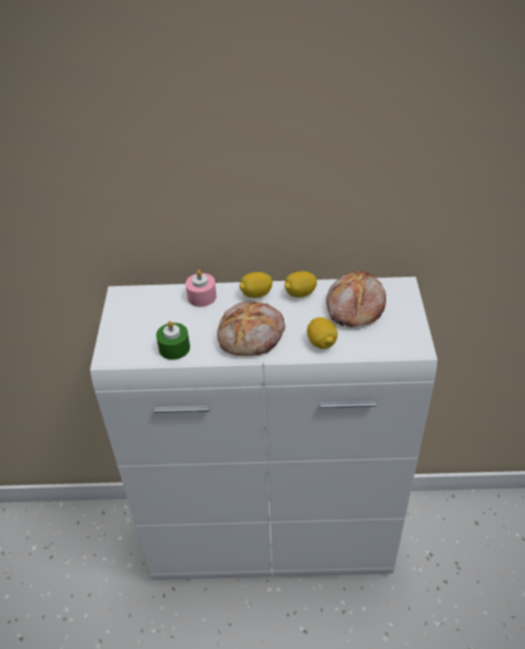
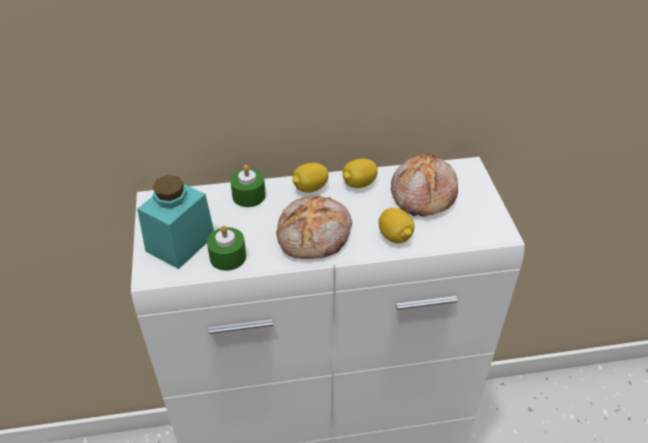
camera: 10 degrees left, 0 degrees up
pink candle [186,270,216,307] -> green candle [230,165,266,207]
none -> turquoise jar [137,175,214,269]

